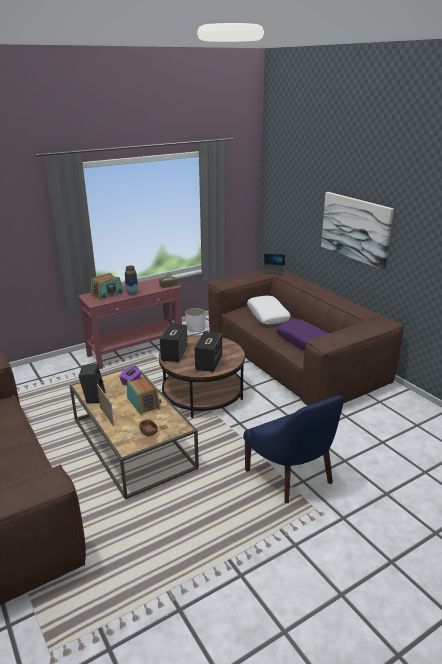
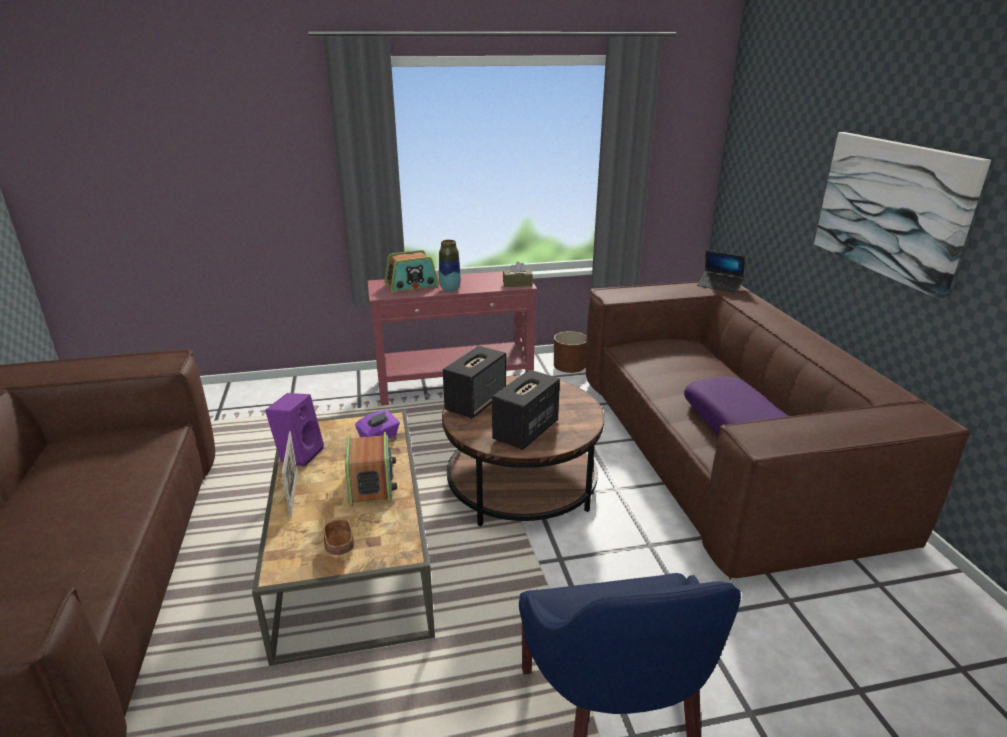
camera: 20 degrees right, 0 degrees up
black speaker [79,363,105,404] -> purple speaker [265,393,324,467]
white planter [185,308,206,332] -> brown planter [554,331,587,373]
white pillow [247,296,291,325] -> none

